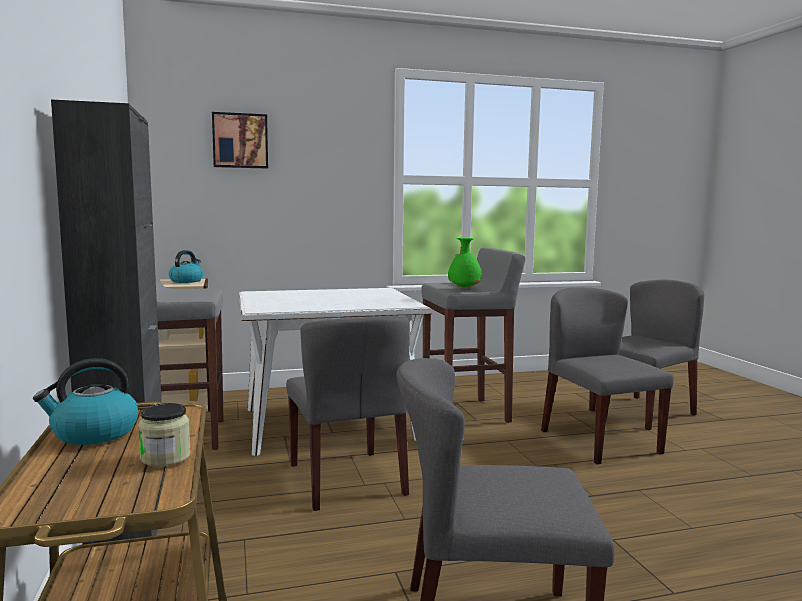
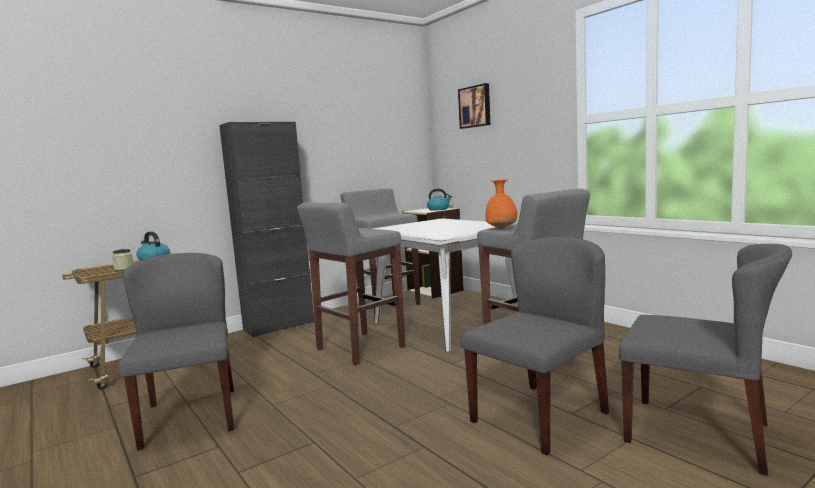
camera: 70 degrees right, 0 degrees up
grey chair [286,316,410,511] -> grey stool [297,202,405,365]
green vase [448,238,482,290] -> orange vase [485,179,517,229]

